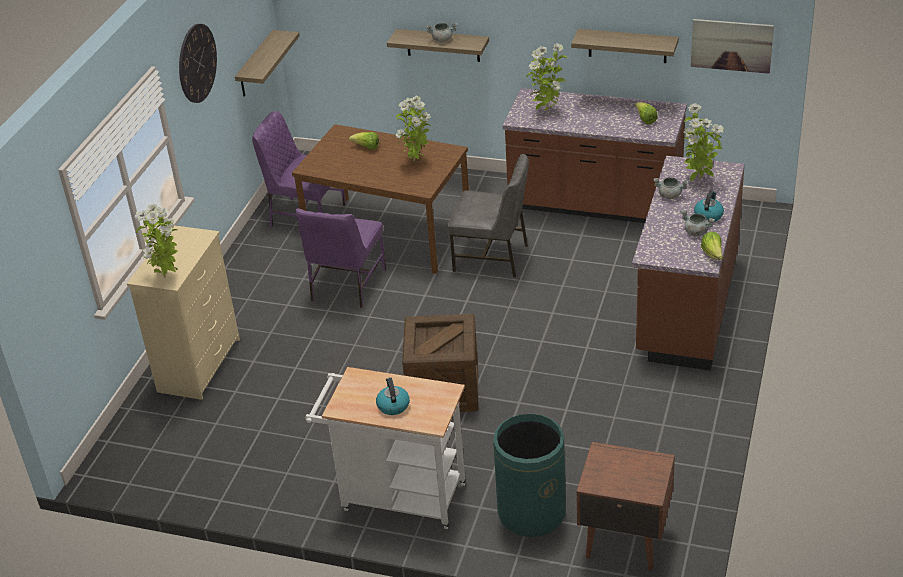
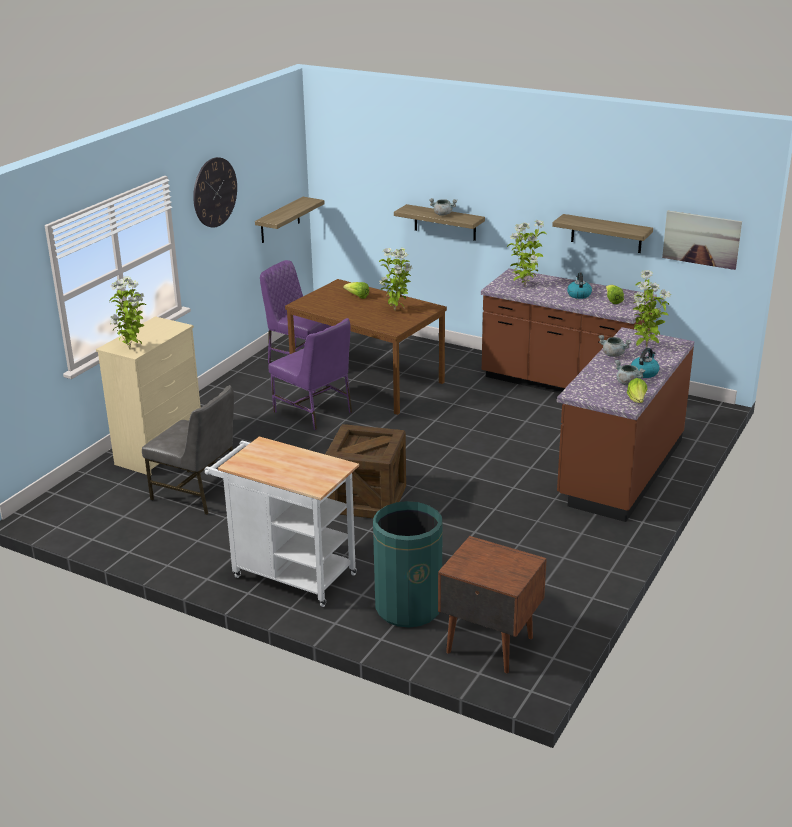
camera: 10 degrees right, 10 degrees down
purple chair [296,209,386,308] -> purple chair turned 75 degrees counterclockwise [269,318,352,430]
kettle [376,378,410,415] -> kettle moved to [567,272,592,299]
grey chair [447,154,529,277] -> grey chair moved to [142,385,234,515]

